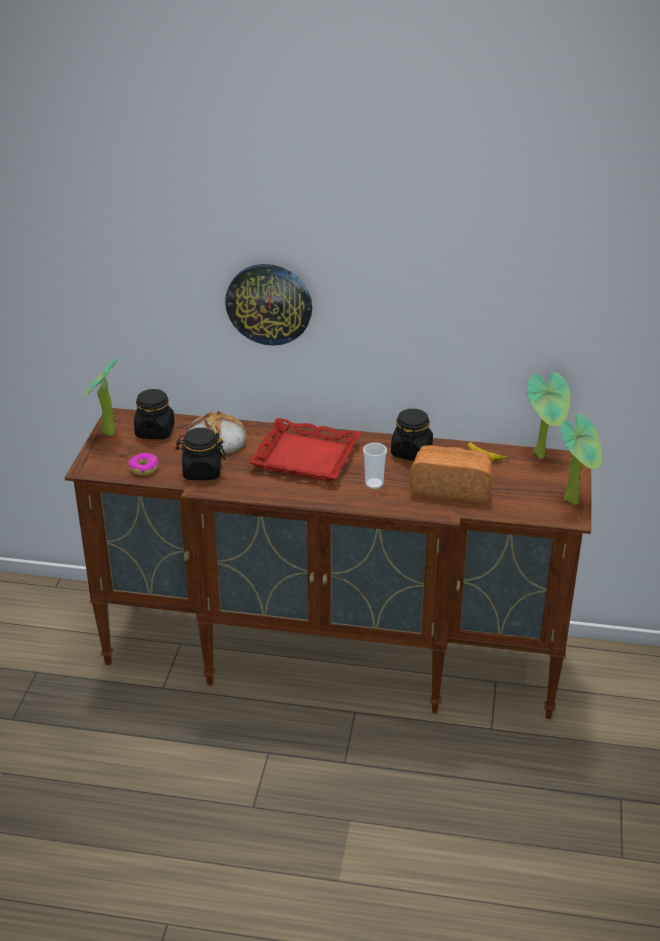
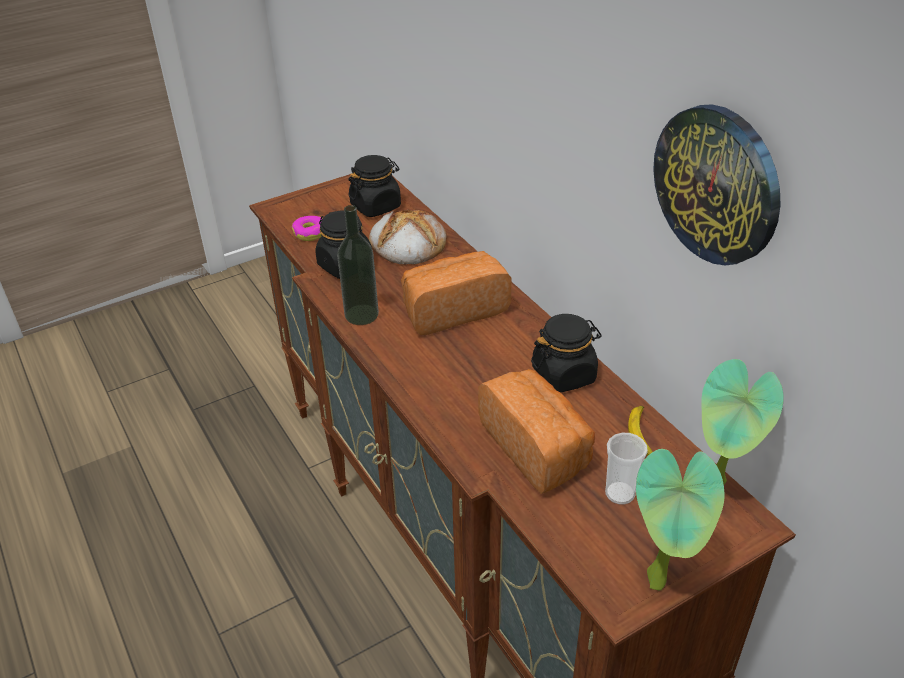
camera: 50 degrees right, 5 degrees up
potted plant [82,358,118,436] -> none
wall clock [225,264,312,346] -> wall clock moved to [653,104,781,266]
red tray [248,418,361,481] -> bread [401,251,512,335]
cup [363,443,387,489] -> cup moved to [605,433,648,505]
none -> bottle [337,205,379,325]

